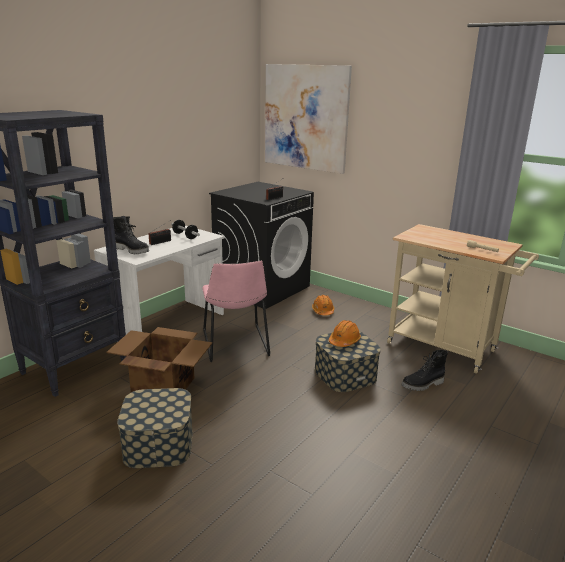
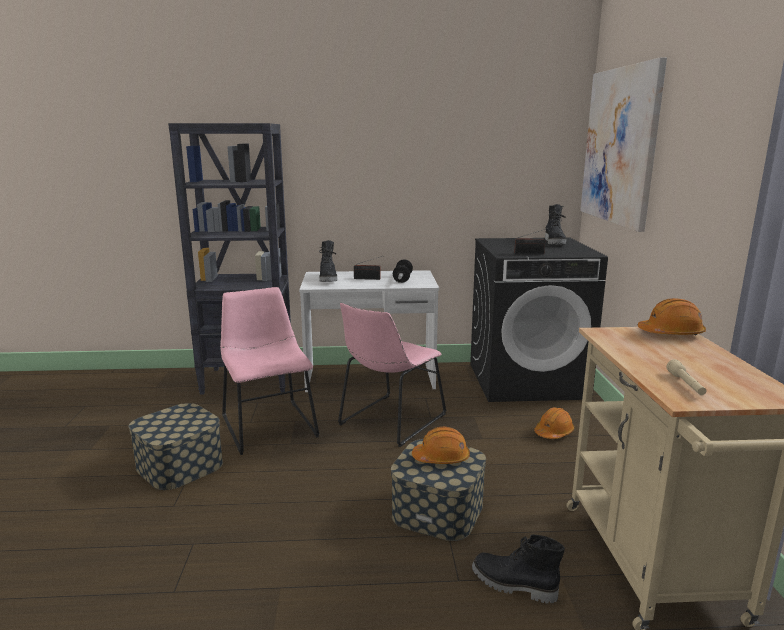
camera: 50 degrees right, 5 degrees down
cardboard box [107,327,212,392] -> pink chair [220,287,319,455]
none -> black boot [545,204,567,244]
none -> orange hard hat [638,298,706,336]

